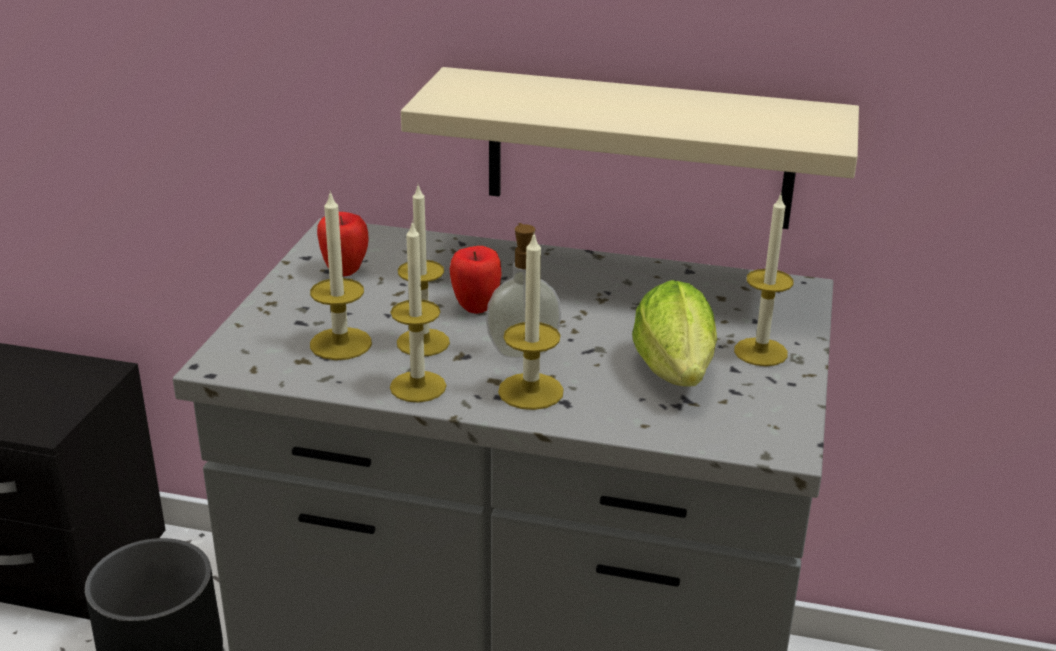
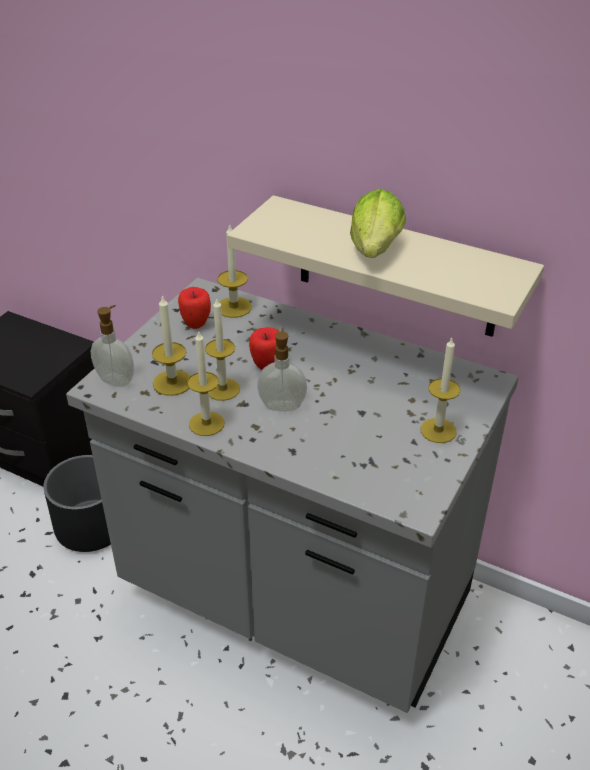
camera: 15 degrees right, 10 degrees up
candle [498,235,564,410] -> candle moved to [217,223,252,318]
lettuce [632,280,717,387] -> lettuce moved to [350,189,406,258]
none -> soap dispenser [91,305,134,387]

